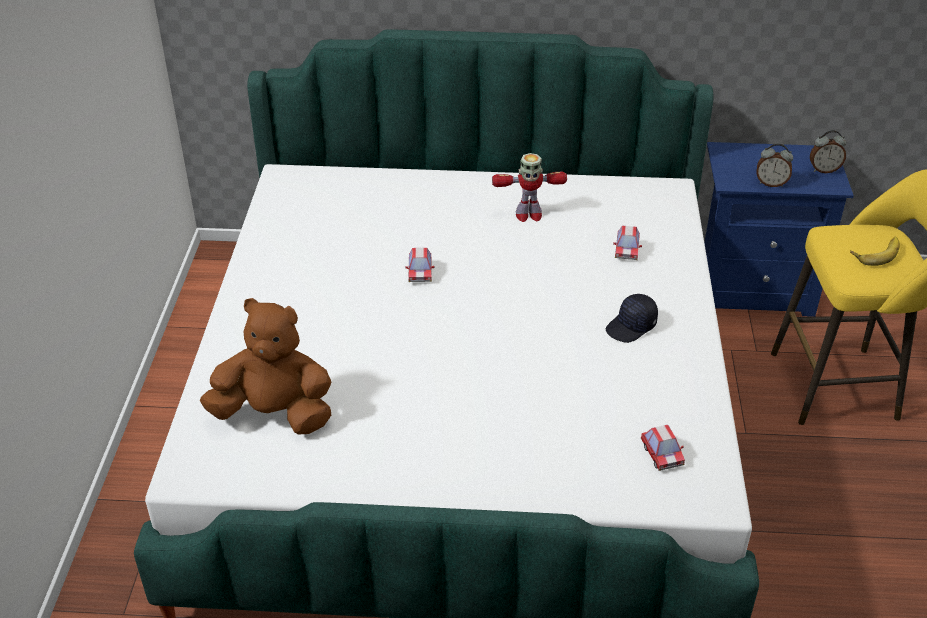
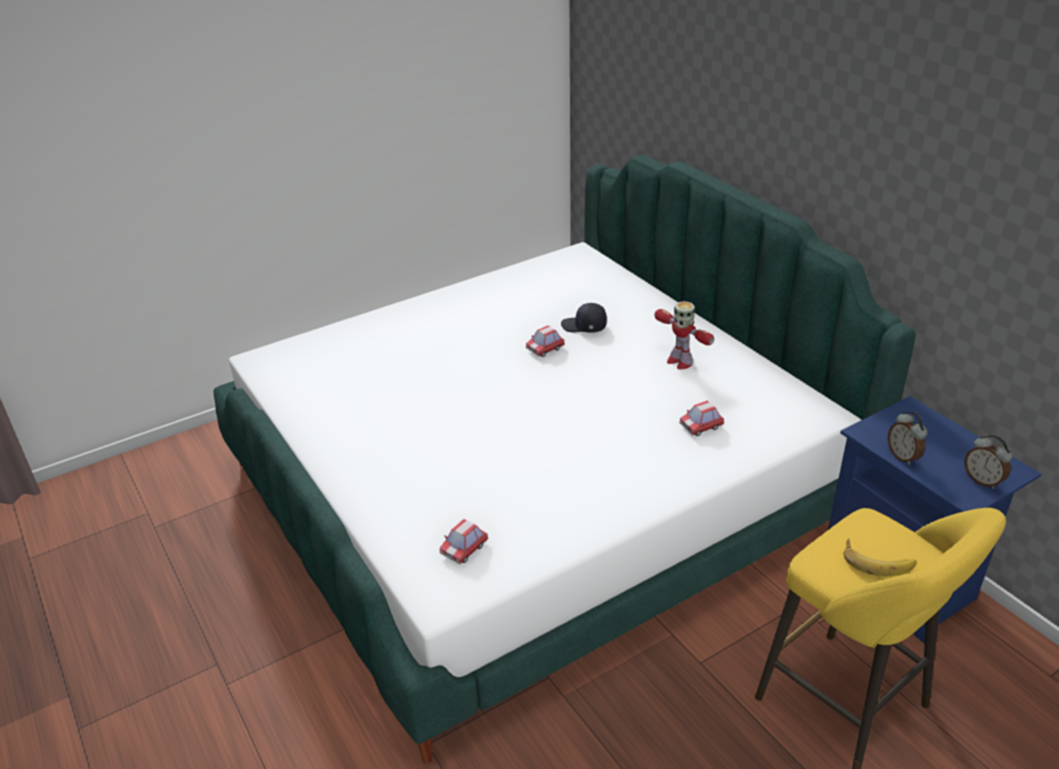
camera: 55 degrees right, 5 degrees down
brown plush toy [200,298,331,435] -> none
black cap [606,294,658,343] -> black cap moved to [561,303,607,333]

